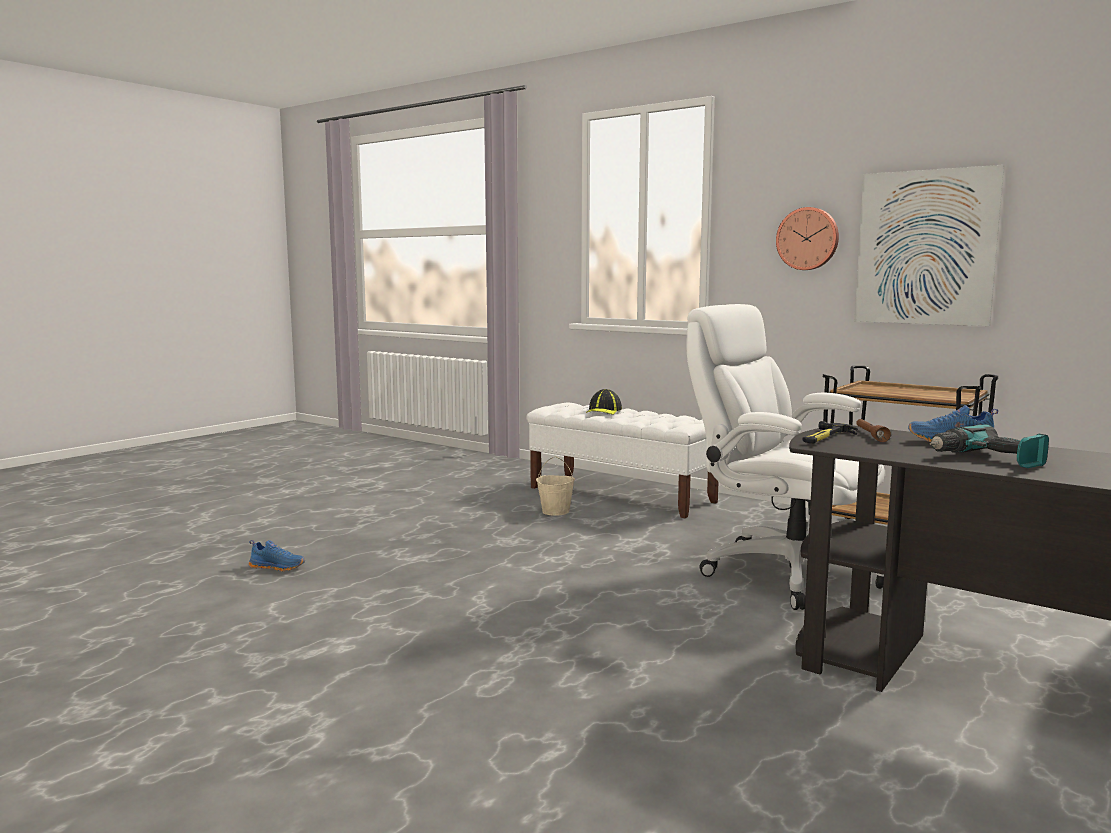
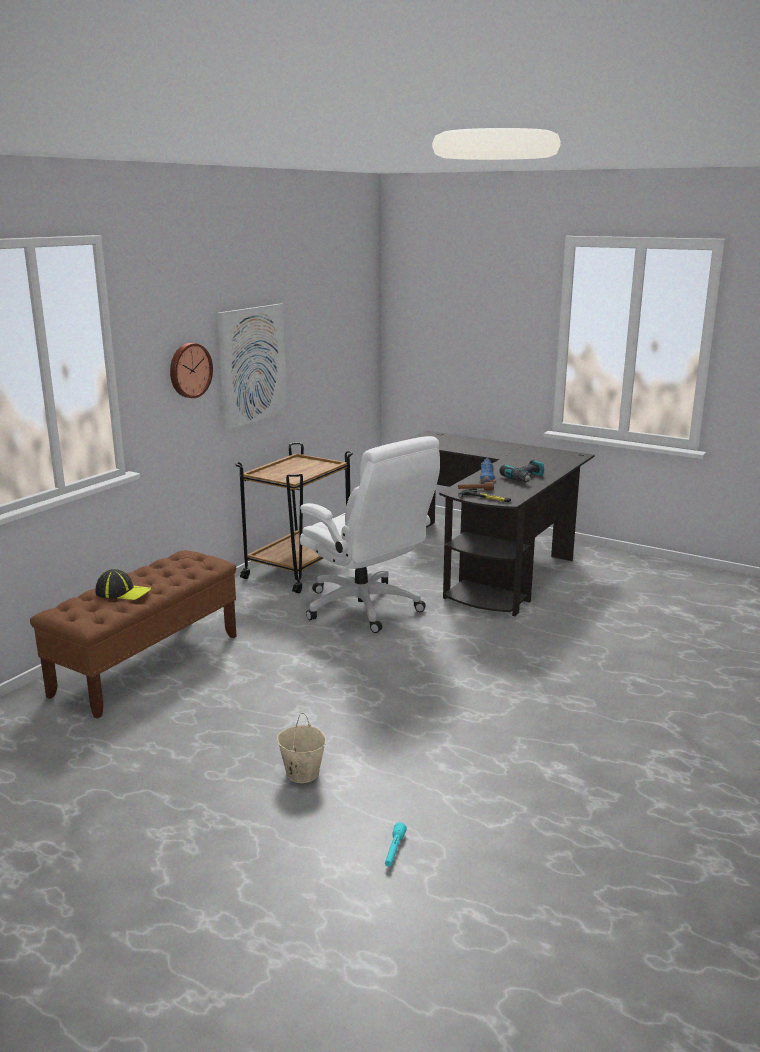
camera: 95 degrees left, 10 degrees up
blue shoe [249,540,305,572] -> turquoise flashlight [385,822,407,867]
white bench [526,403,718,518] -> brown bench [30,550,237,719]
beige bucket [536,456,575,516] -> beige bucket moved to [277,713,326,783]
white office chair [687,304,885,610] -> white office chair turned 75 degrees counterclockwise [300,436,440,633]

